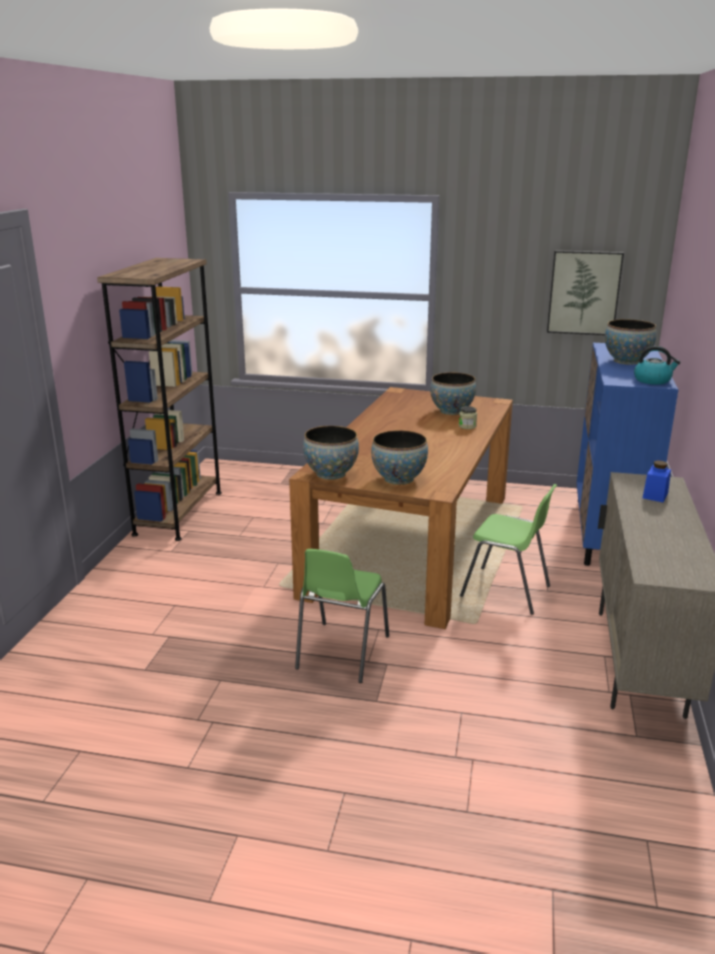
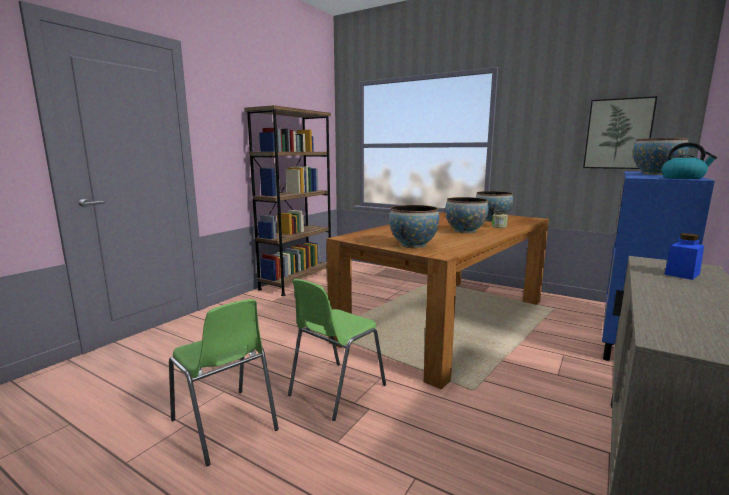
camera: 20 degrees right, 10 degrees down
bowl [303,426,359,480] -> bowl moved to [445,197,489,233]
green chair [460,484,557,615] -> green chair moved to [169,299,279,466]

